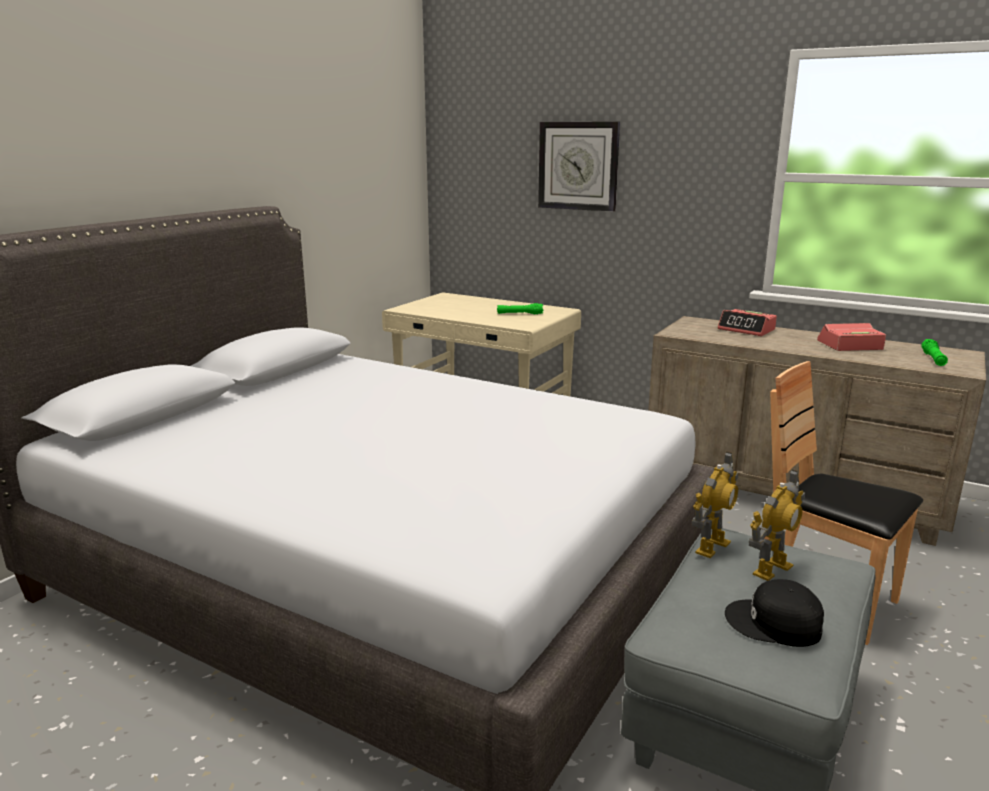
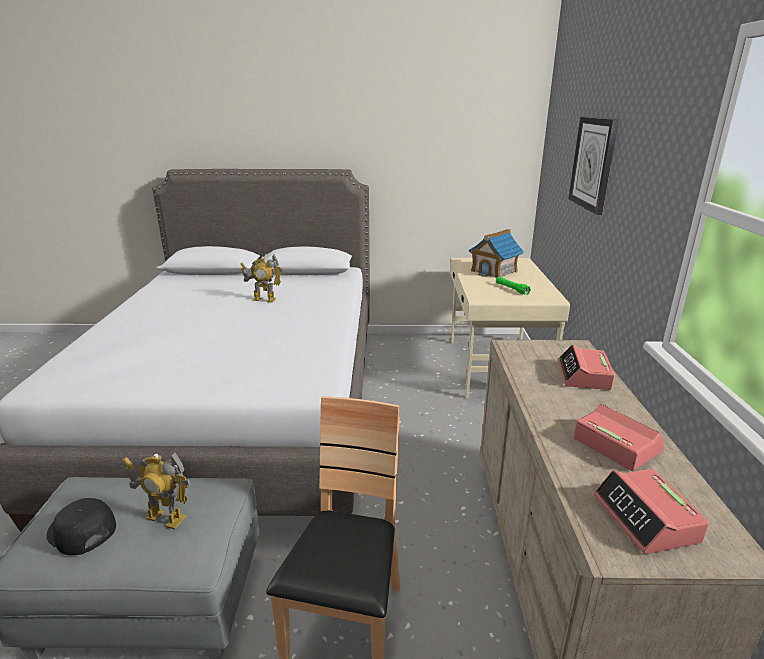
camera: 60 degrees right, 5 degrees up
toy robot [692,451,738,558] -> toy robot moved to [241,254,283,303]
black cap [725,579,824,647] -> black cap turned 45 degrees counterclockwise [46,498,116,555]
green flashlight [921,339,948,366] -> alarm clock [594,469,709,554]
none -> toy house [469,229,524,278]

